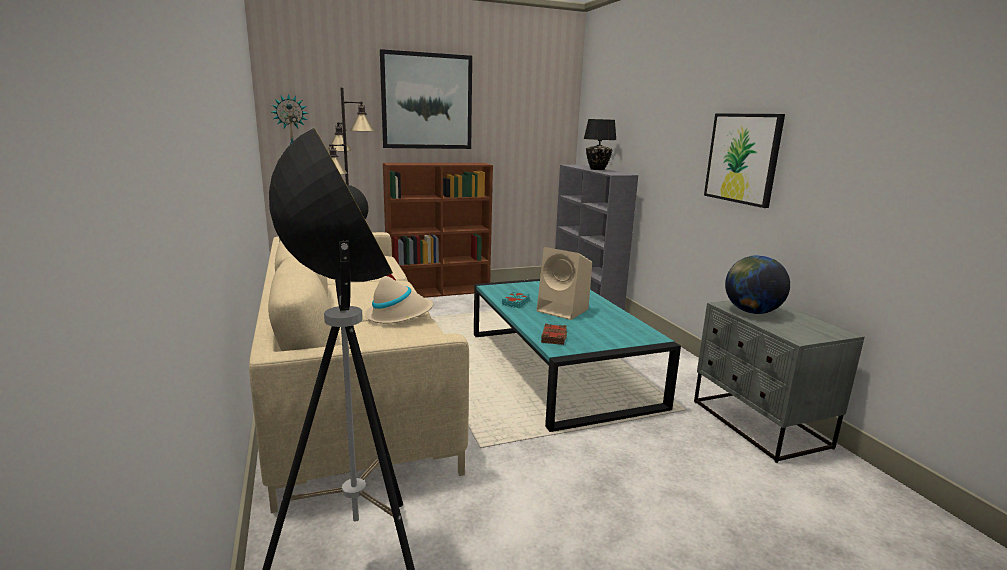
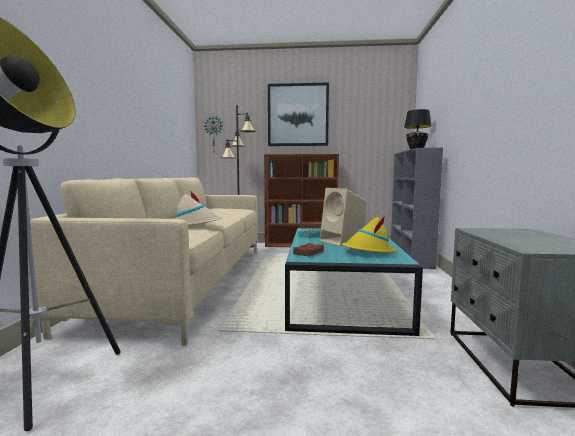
camera: 25 degrees right, 10 degrees down
picture [704,113,785,208] -> none
globe [725,255,790,314] -> none
none -> yellow hat [342,215,396,253]

